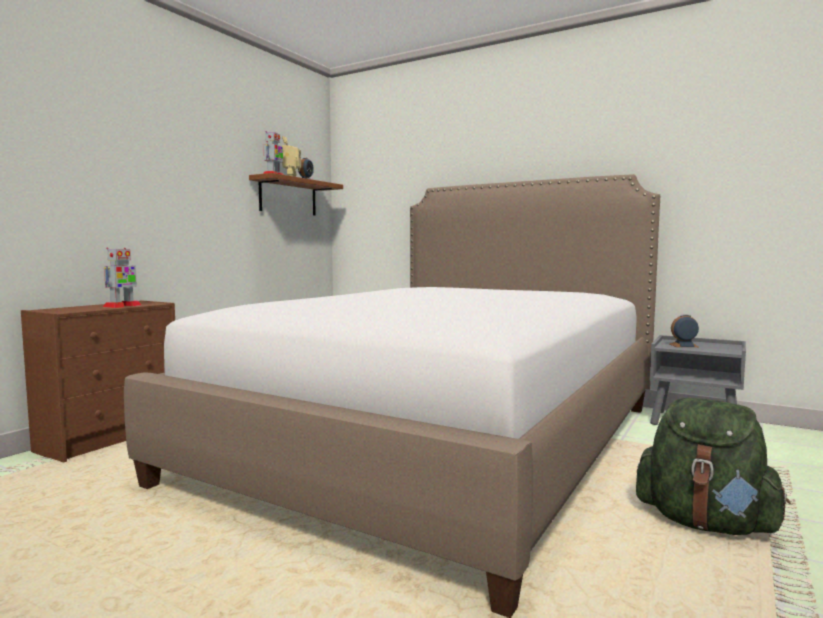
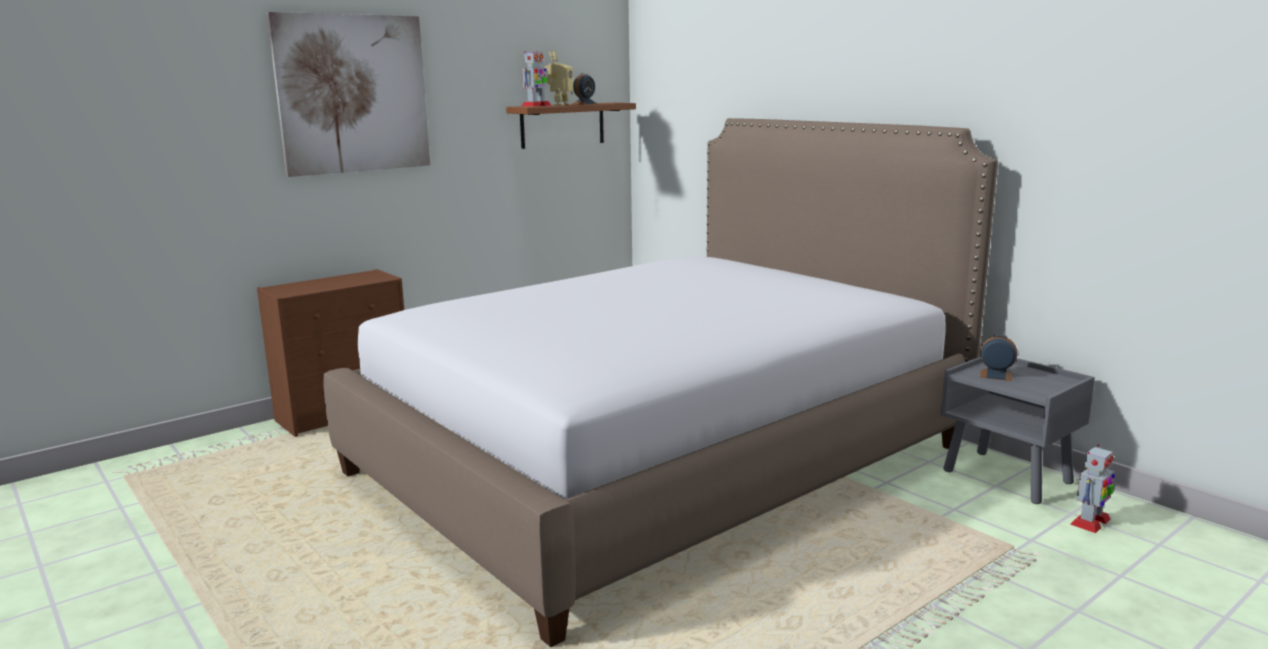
camera: 20 degrees right, 10 degrees up
toy robot [103,248,141,308] -> toy robot moved to [1070,444,1115,533]
green backpack [636,398,791,535] -> none
none -> picture [267,12,430,177]

